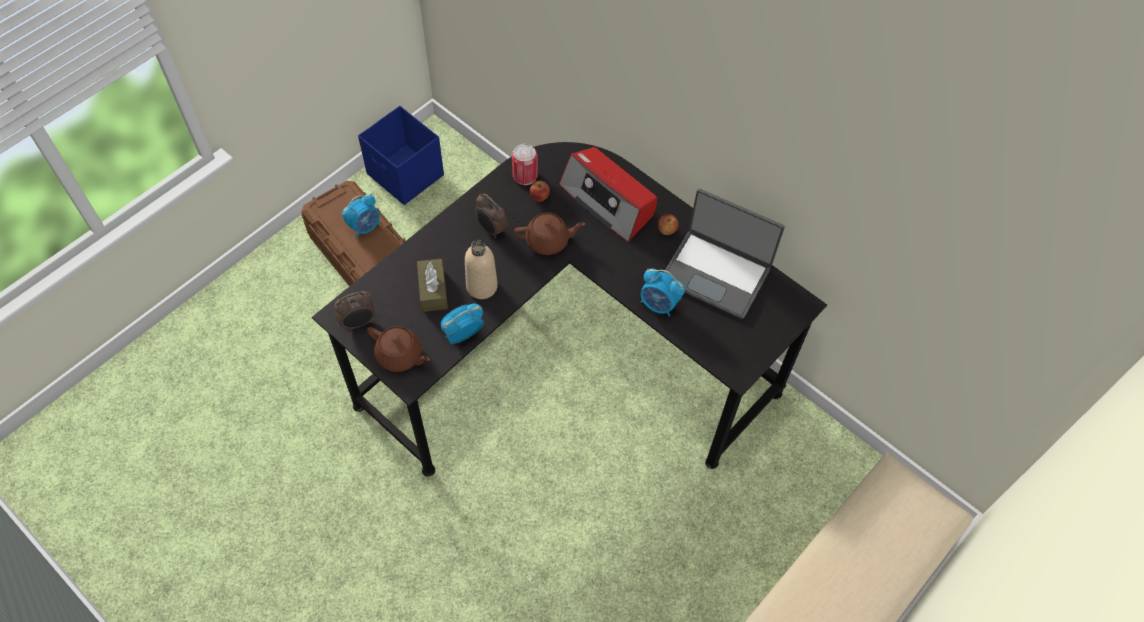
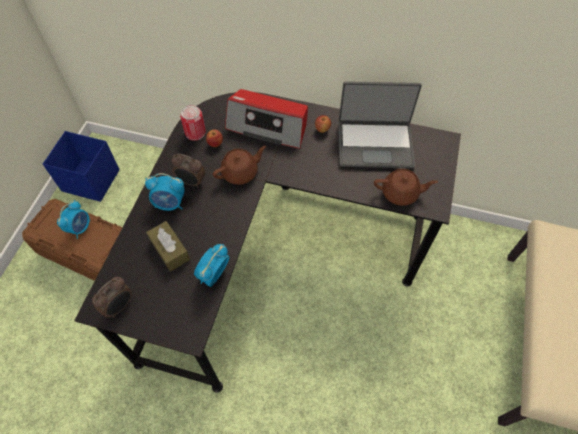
camera: 25 degrees left, 0 degrees up
brown teapot [367,326,430,372] -> brown teapot moved to [374,169,438,206]
beige bottle [465,240,498,299] -> none
alarm clock [641,269,685,317] -> alarm clock moved to [145,173,185,211]

